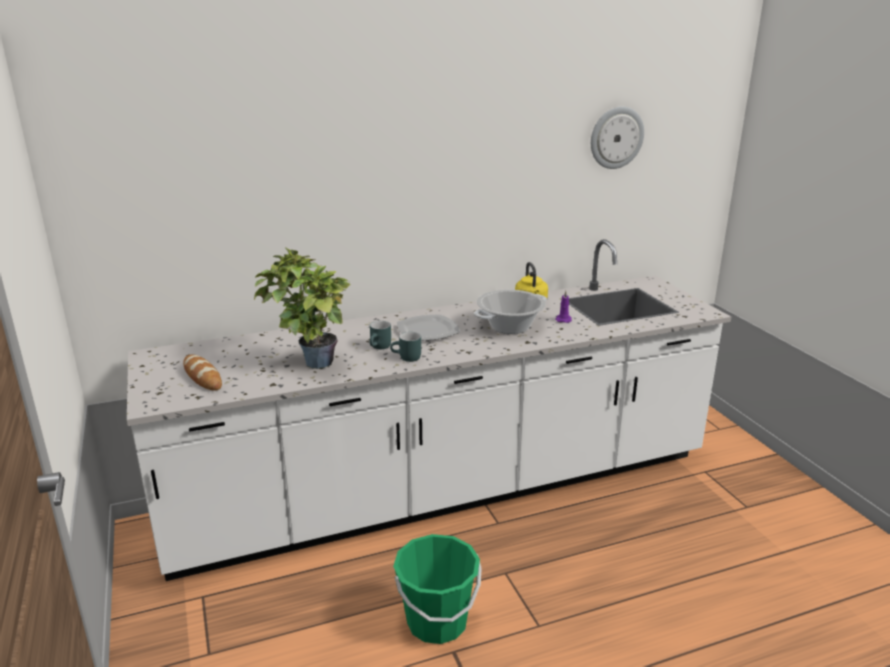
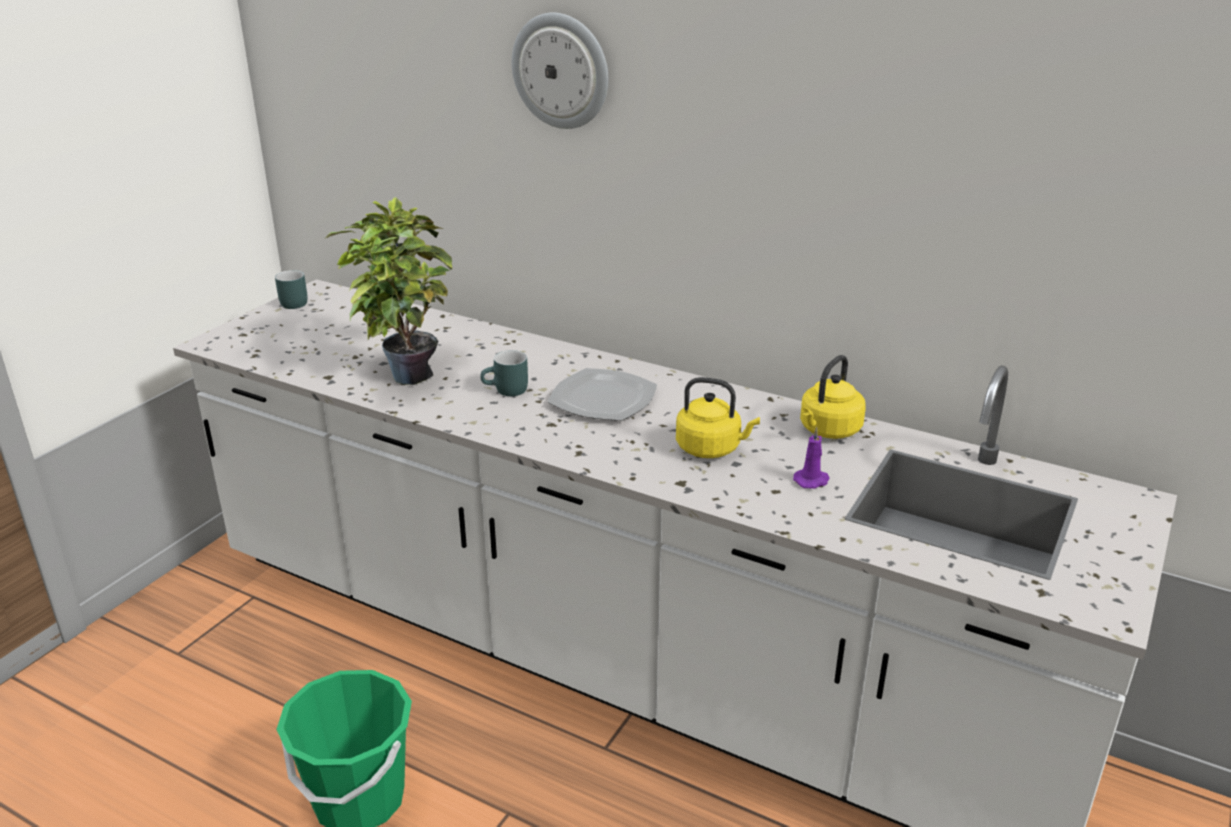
camera: 50 degrees right, 5 degrees up
bread [183,355,222,391] -> none
turquoise mug [390,332,421,362] -> turquoise mug moved to [275,270,307,309]
cooking pot [474,290,547,334] -> yellow kettle [676,377,760,458]
wall clock [591,106,644,169] -> wall clock moved to [512,13,608,129]

